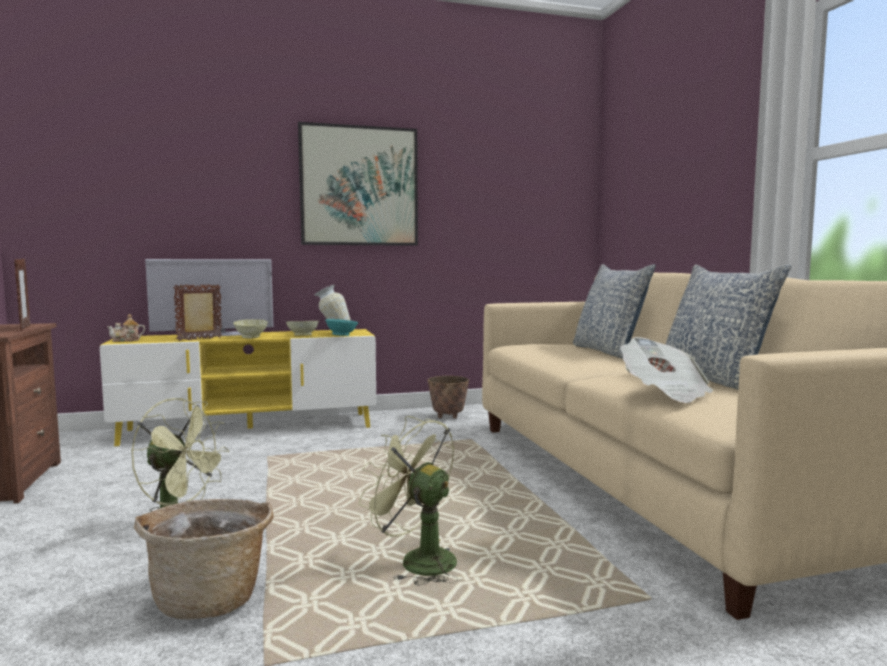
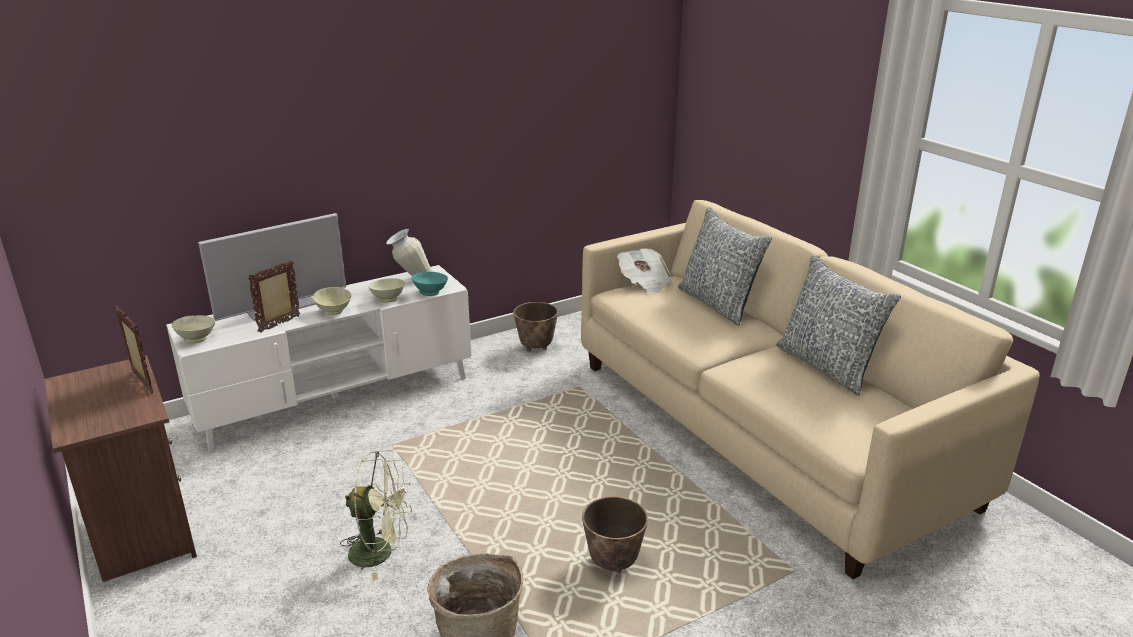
camera: 15 degrees left, 20 degrees up
yellow tv stand [100,329,376,446] -> white tv stand [166,265,471,452]
teapot [107,314,145,342] -> beige bowl [172,315,215,343]
picture [298,122,418,246] -> none
green fan [359,416,458,586] -> planter [582,496,648,573]
newspaper [620,337,714,403] -> newspaper moved to [617,249,672,294]

